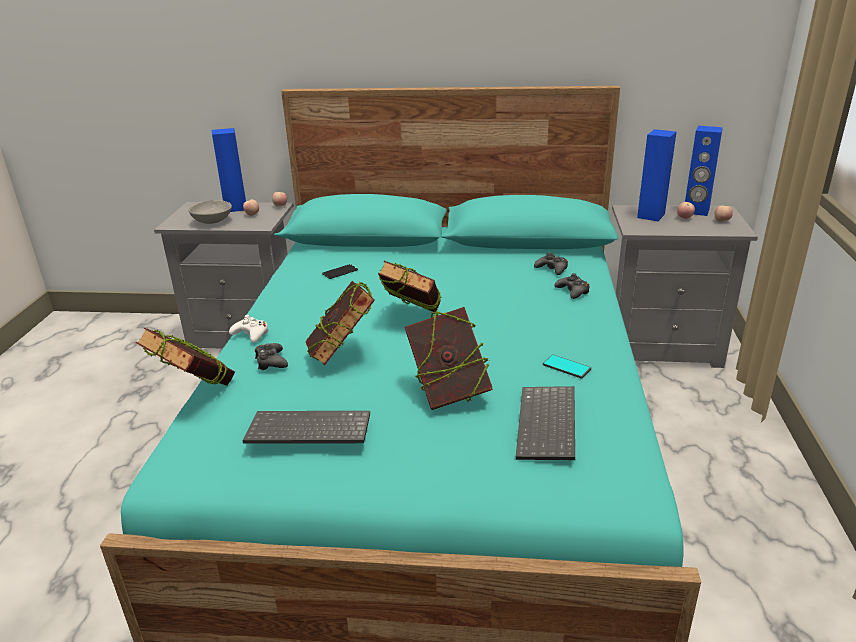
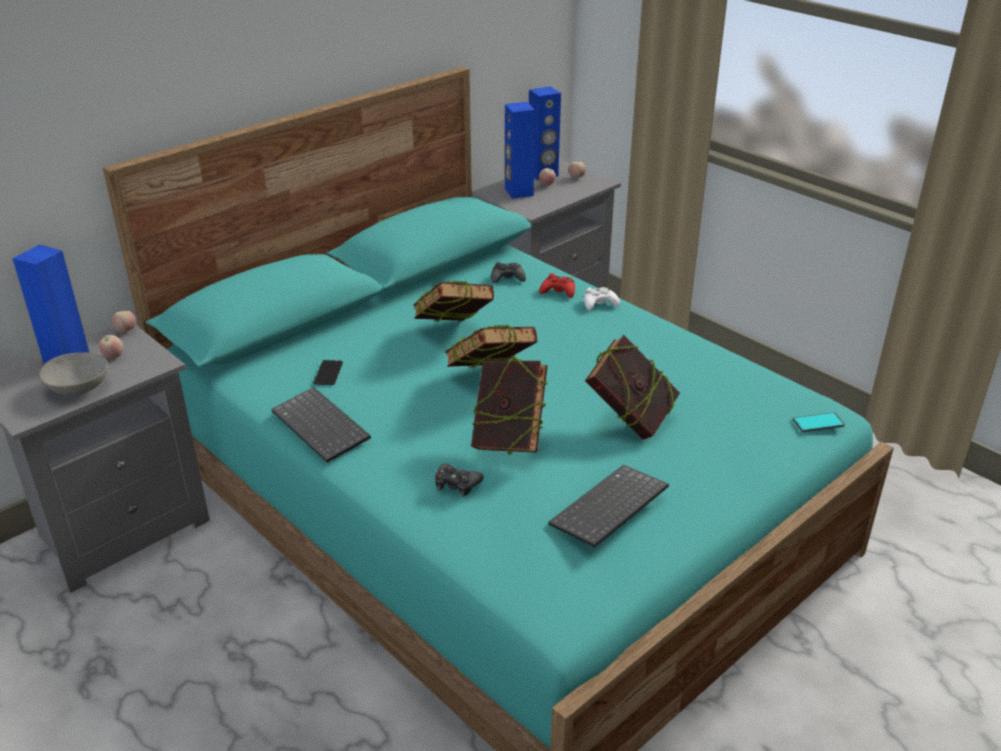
camera: 50 degrees left, 5 degrees up
book [136,327,235,386] -> book moved to [413,280,494,322]
white game controller [229,315,269,343] -> white game controller moved to [584,287,620,310]
keyboard [516,386,575,460] -> keyboard moved to [271,387,371,463]
phone [543,355,591,379] -> phone moved to [793,412,845,432]
black game controller [555,273,589,299] -> red game controller [539,273,575,298]

